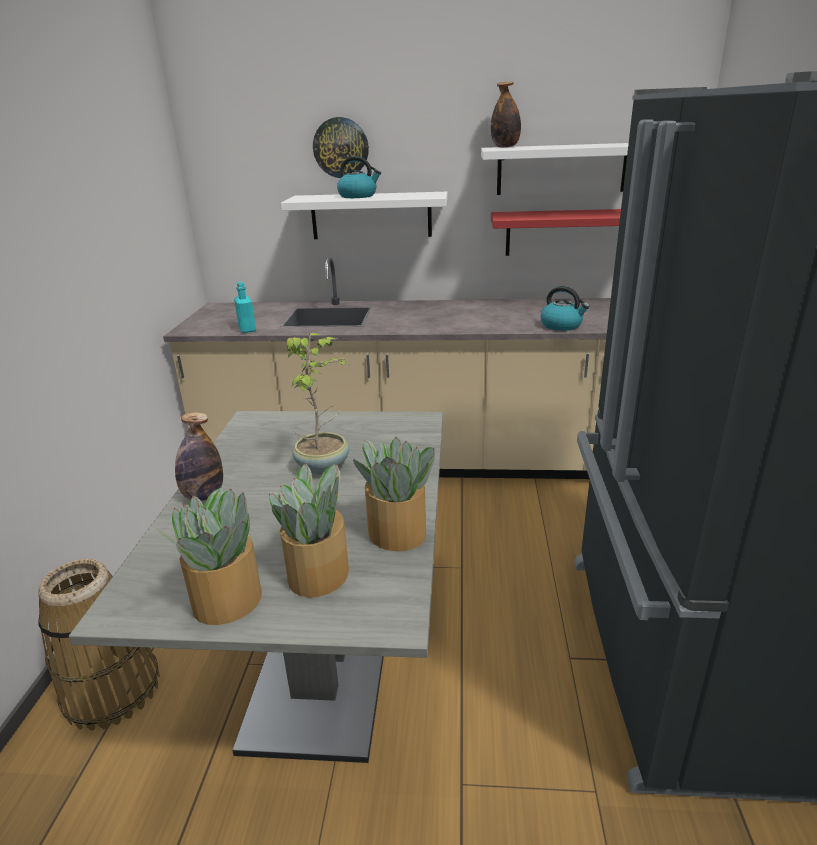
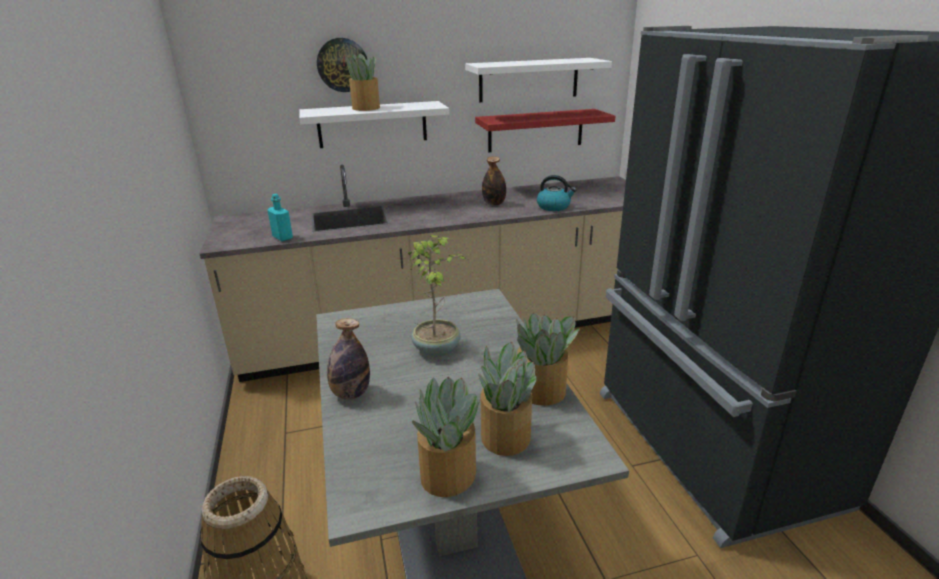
camera: 20 degrees left, 0 degrees up
kettle [337,156,381,198] -> potted plant [346,53,380,111]
bottle [491,82,521,148] -> bottle moved to [482,156,506,205]

